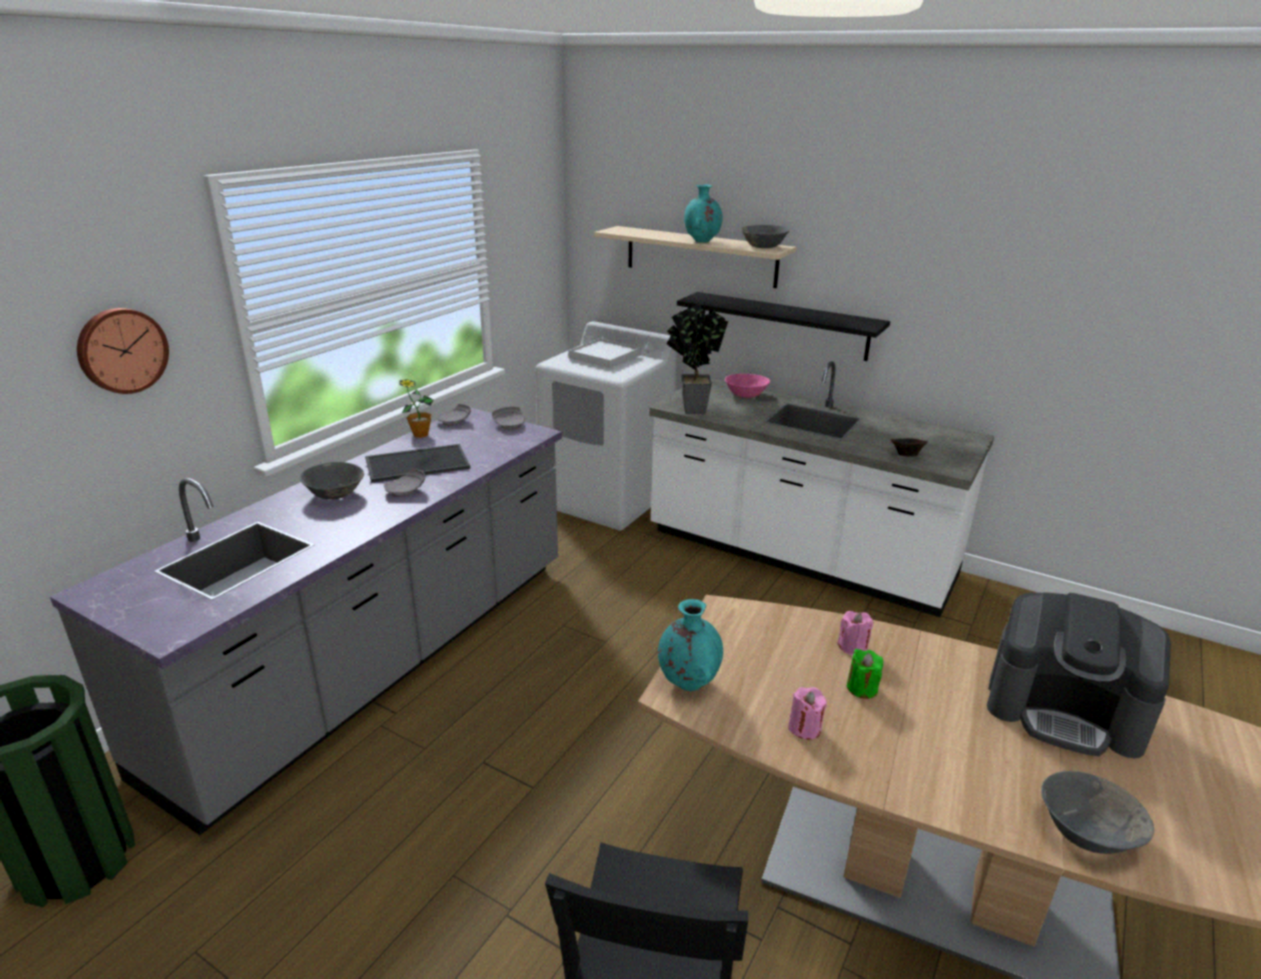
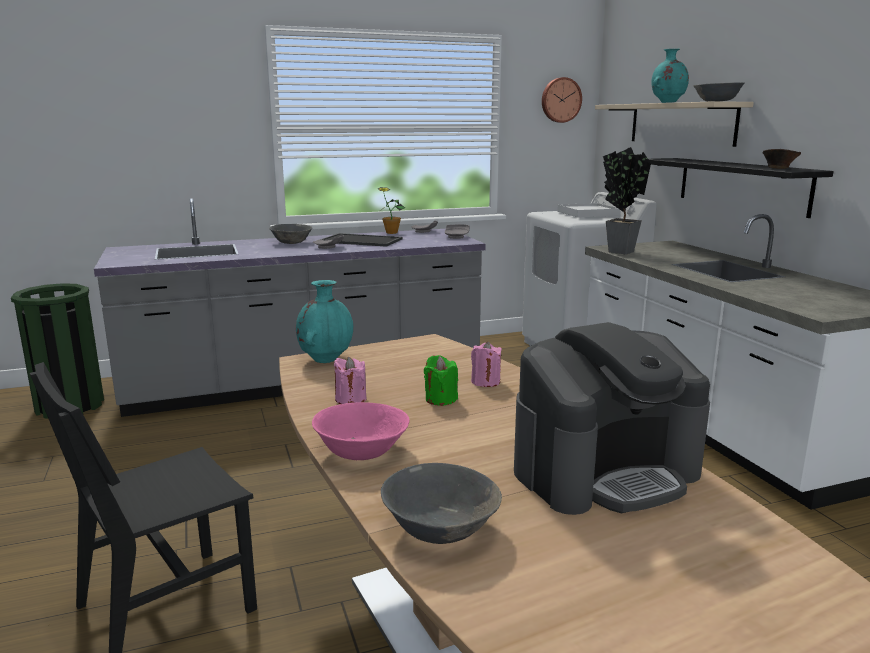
camera: 40 degrees right, 10 degrees down
wall clock [77,308,169,394] -> wall clock moved to [542,77,582,123]
pink bowl [725,374,770,398] -> pink bowl moved to [312,402,410,460]
brown bowl [891,438,928,456] -> brown bowl moved to [763,149,801,169]
coffee machine [987,593,1171,758] -> coffee machine turned 90 degrees counterclockwise [514,322,710,515]

